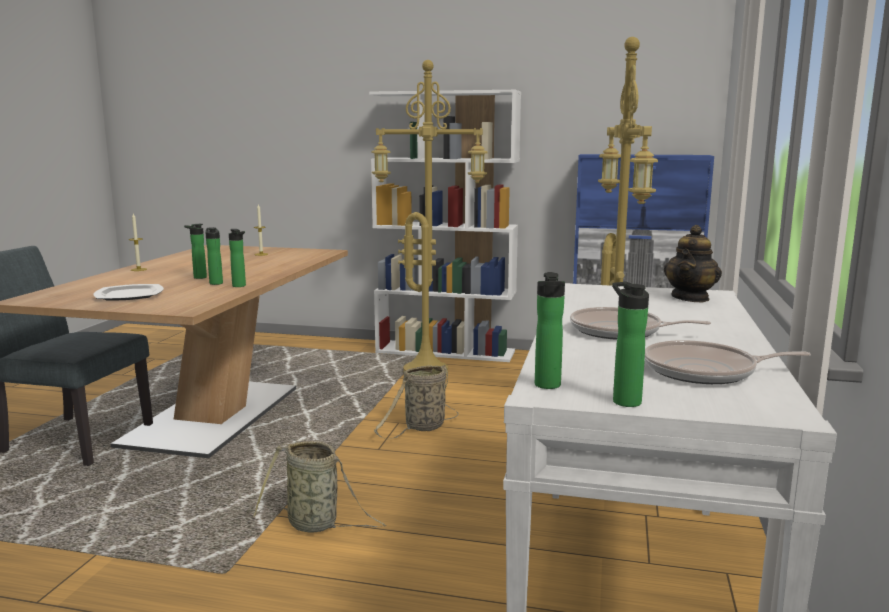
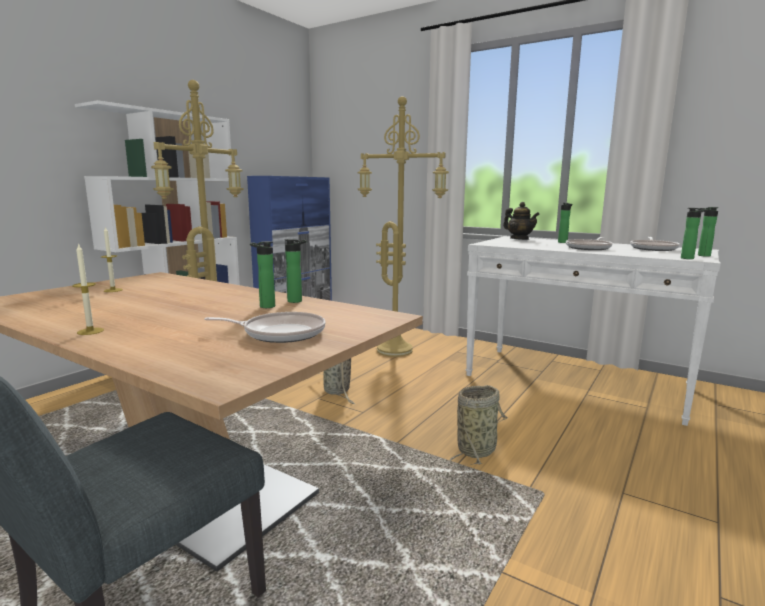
camera: 70 degrees left, 0 degrees up
plate [93,284,164,301] -> frying pan [204,312,326,343]
bottle [184,224,207,279] -> bottle moved to [558,203,572,243]

